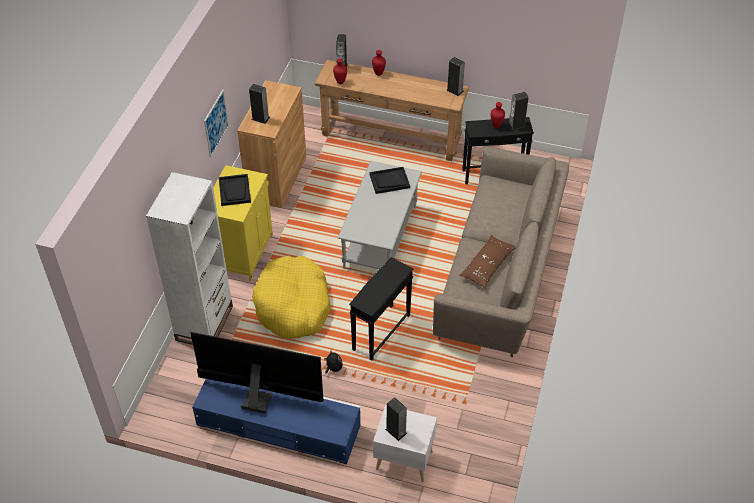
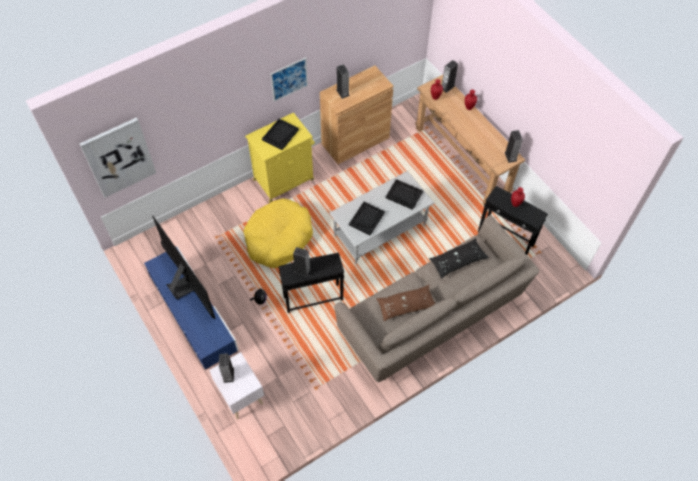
camera: 40 degrees right, 10 degrees up
white bookcase [146,172,233,345] -> none
speaker [508,92,529,130] -> speaker moved to [293,247,311,277]
none -> picture [79,117,156,198]
none -> black tray [349,202,385,235]
none -> black pillow [429,238,489,279]

